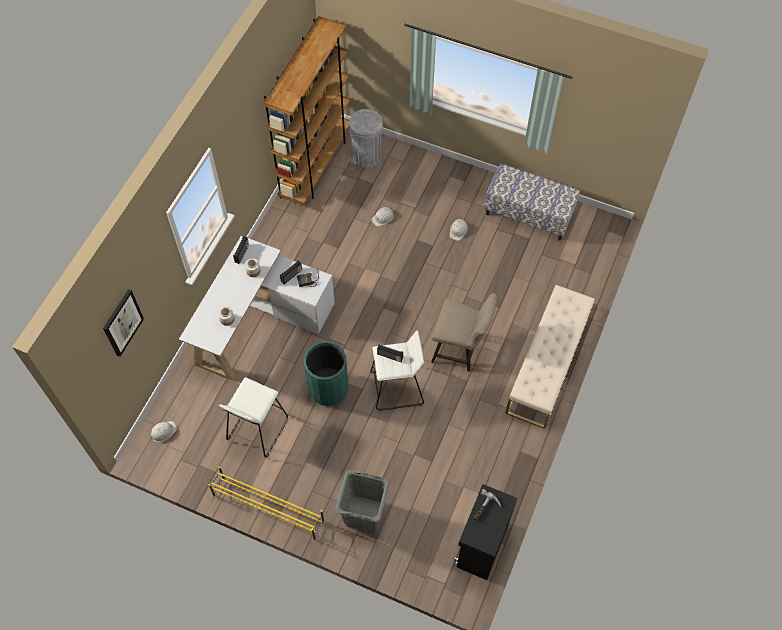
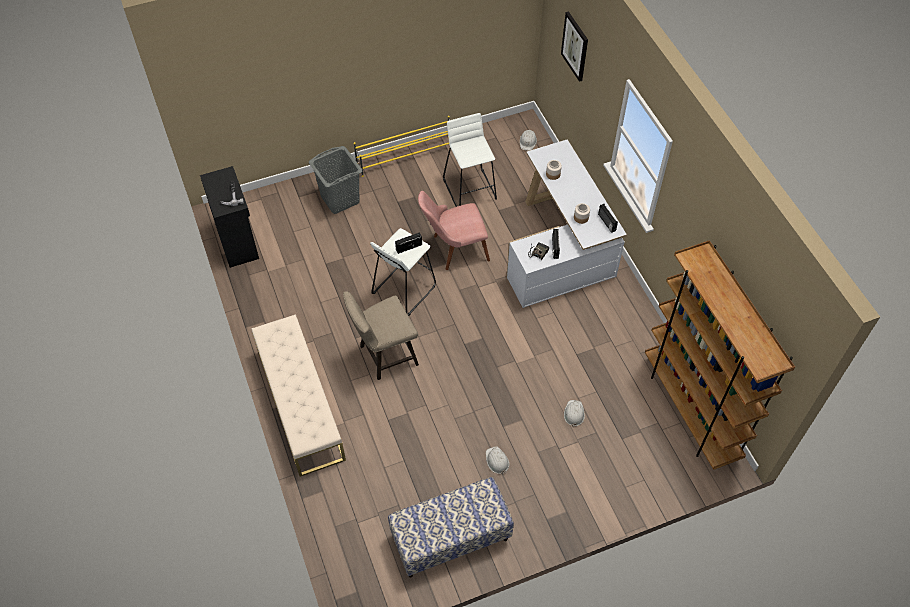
camera: 135 degrees right, 5 degrees down
green trash can [304,342,348,406] -> pink chair [418,191,490,270]
grey trash can [348,109,383,168] -> none

